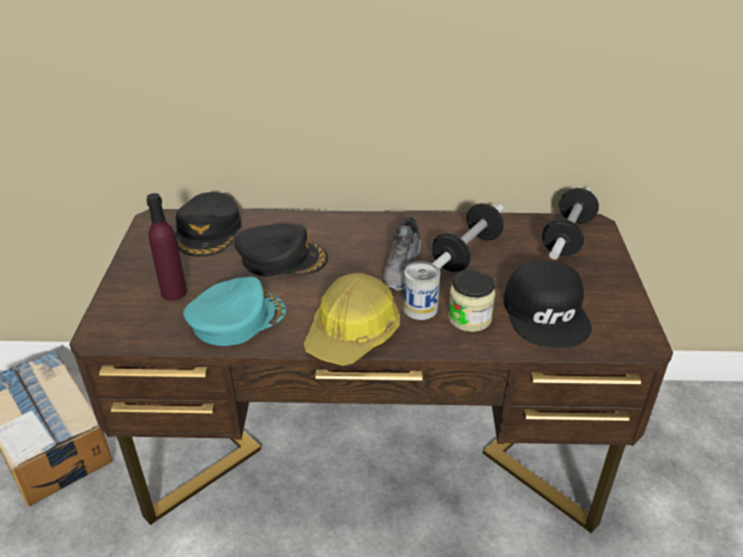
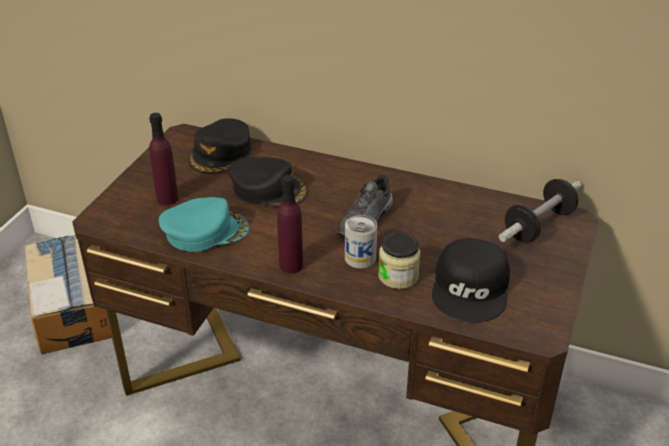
camera: 20 degrees right, 0 degrees up
hard hat [304,273,400,366] -> purple bottle [277,175,303,273]
dumbbell [432,203,504,272] -> none

